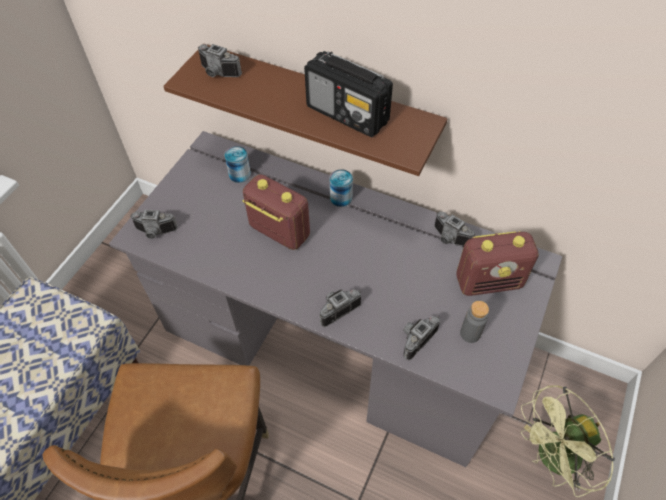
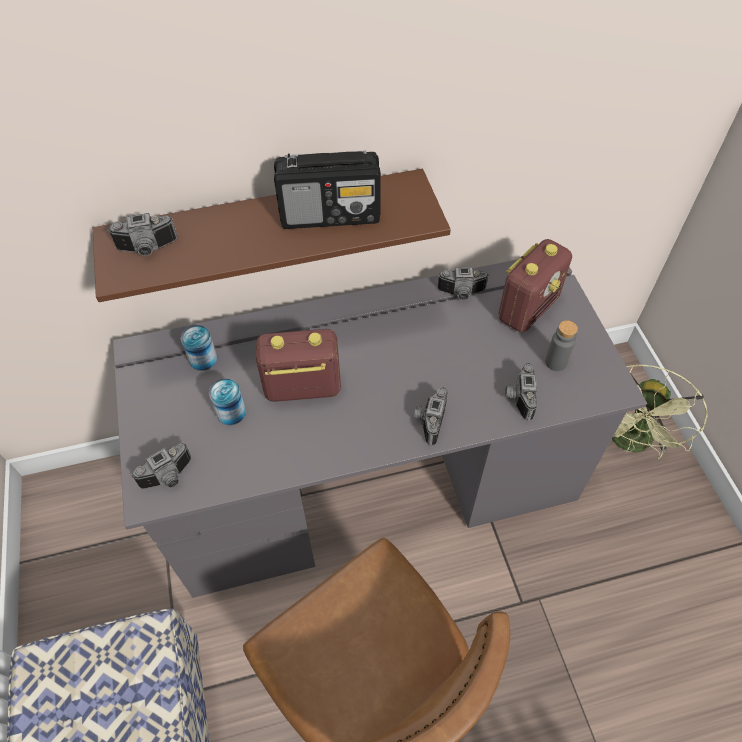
camera: 40 degrees left, 0 degrees up
can [330,169,353,207] -> can moved to [209,378,246,425]

